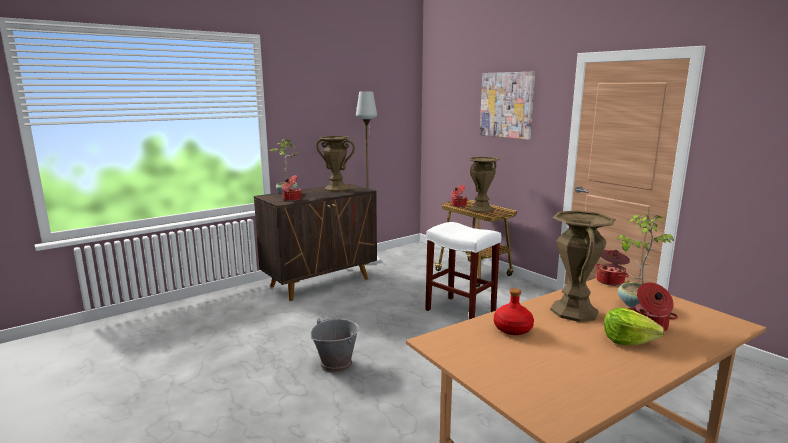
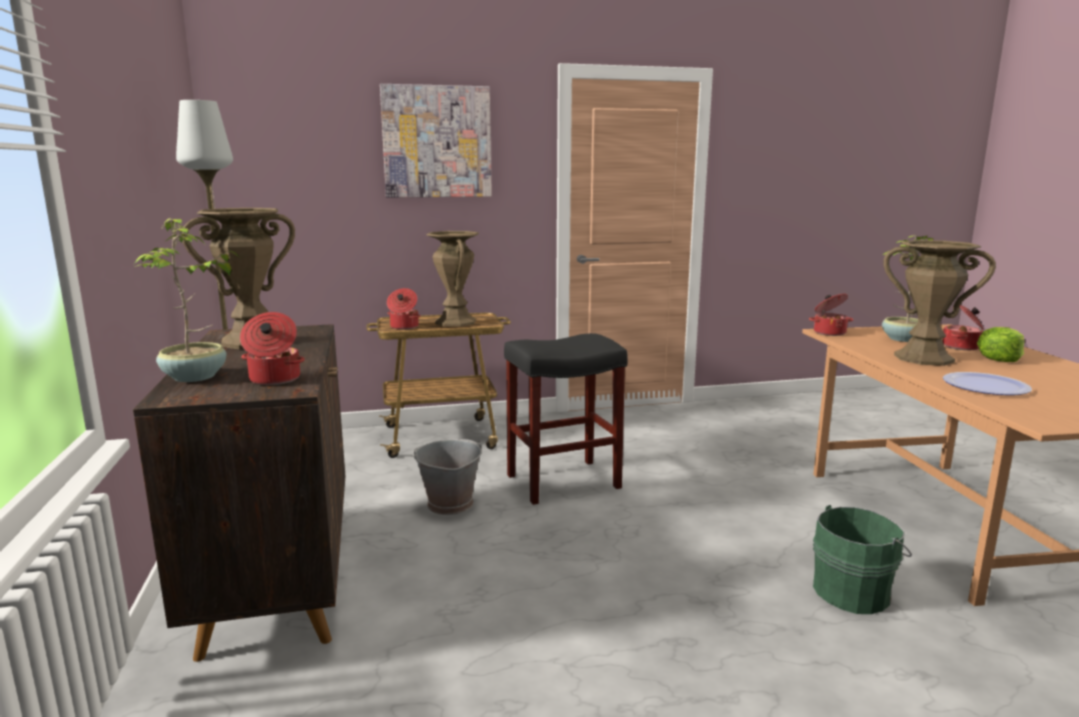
camera: 65 degrees left, 0 degrees up
grey bucket [311,318,360,373] -> grey bucket moved to [411,439,482,515]
white stool [425,222,501,319] -> black stool [504,333,628,505]
red bottle [494,288,534,335] -> plate [943,372,1032,395]
none -> green bucket [813,505,912,614]

